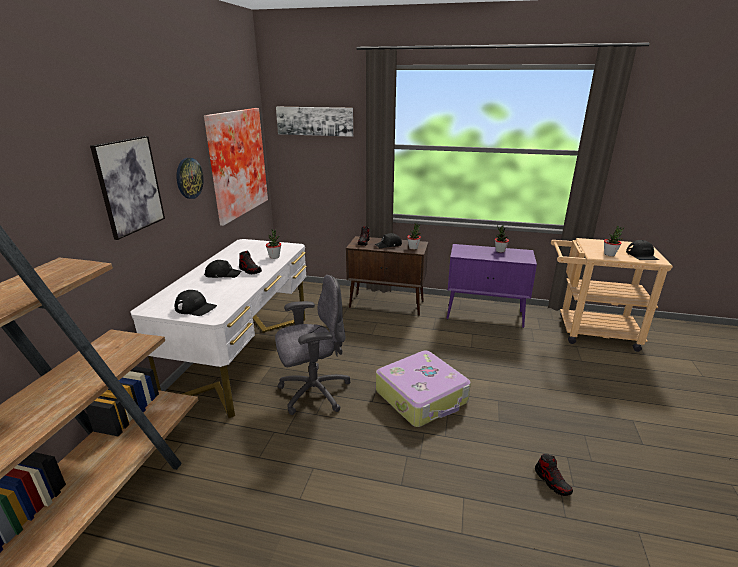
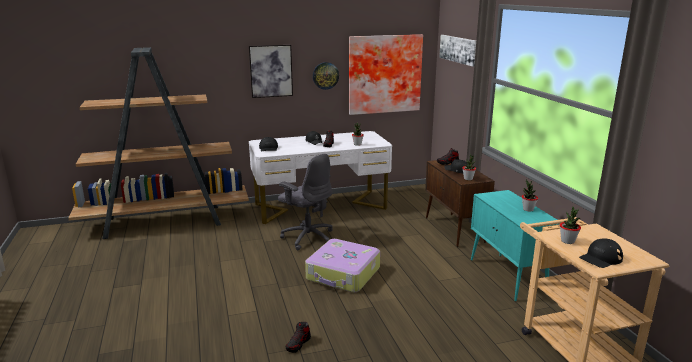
camera: 60 degrees right, 5 degrees down
purple cabinet [447,244,537,328] -> turquoise cabinet [471,190,559,302]

